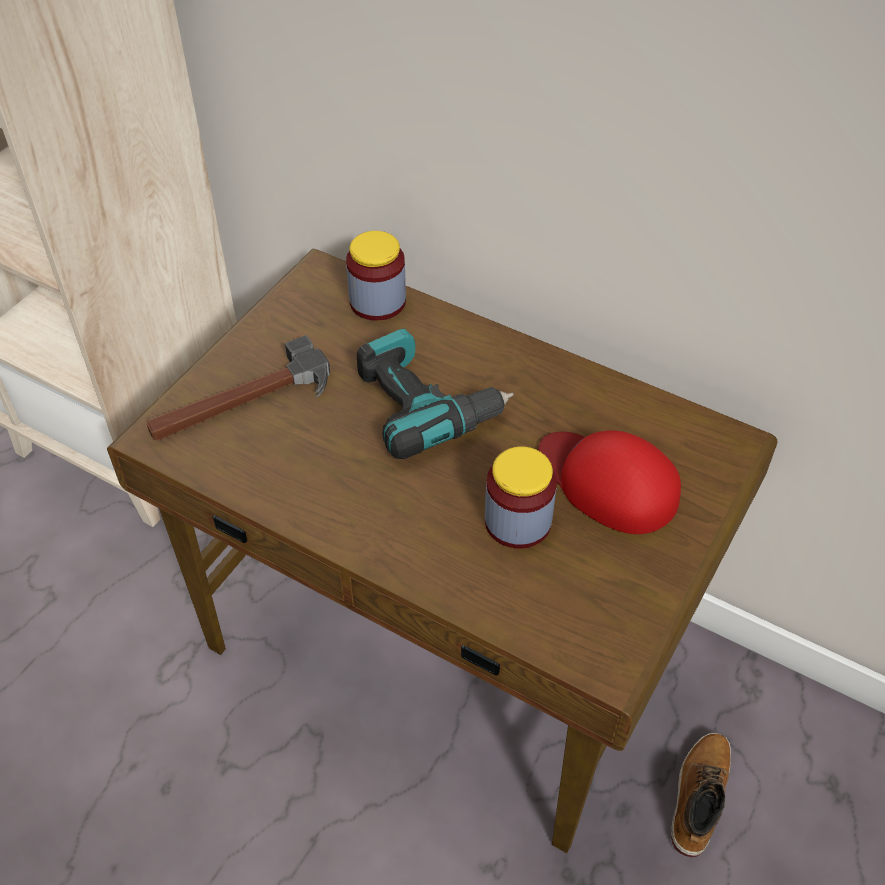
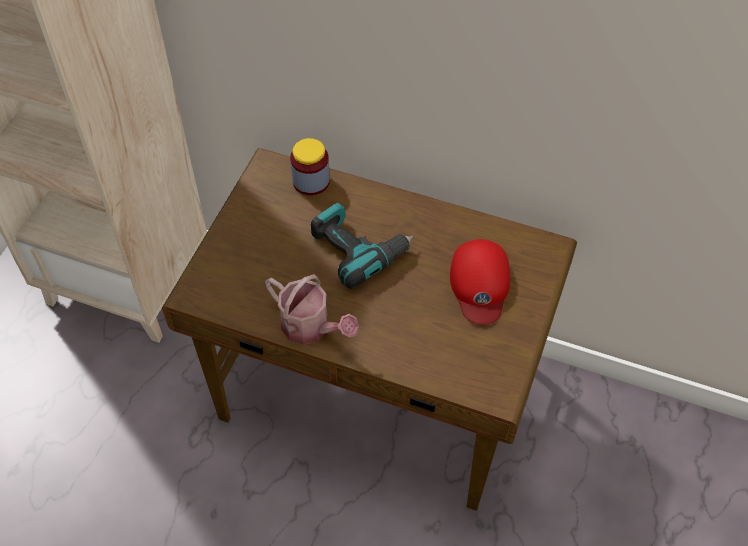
camera: 10 degrees left, 5 degrees up
hammer [147,335,330,441] -> none
jar [485,446,557,549] -> none
red cap [538,431,681,534] -> red cap turned 120 degrees counterclockwise [450,239,510,325]
boot [671,733,731,858] -> none
none -> watering can [265,274,359,344]

